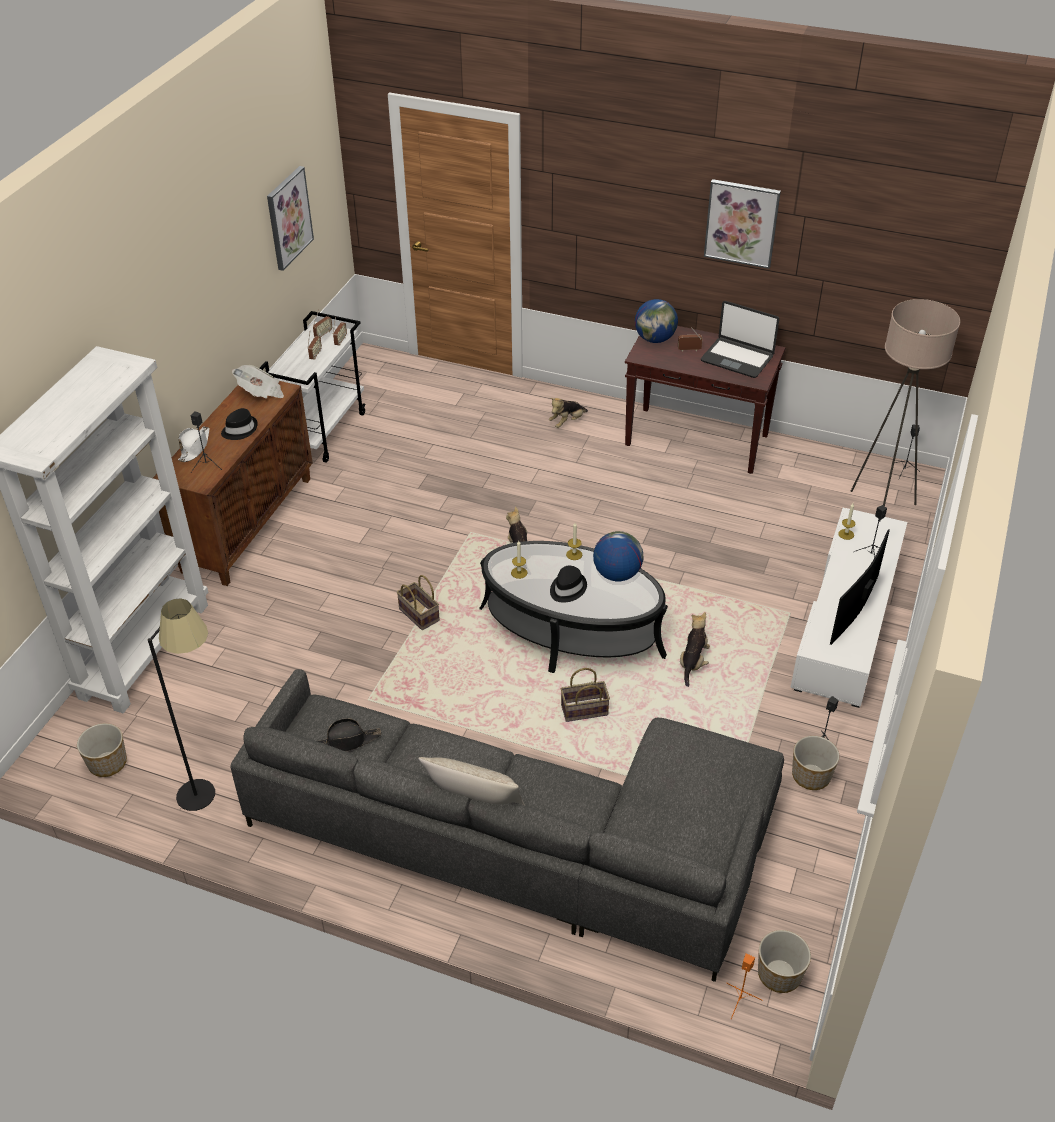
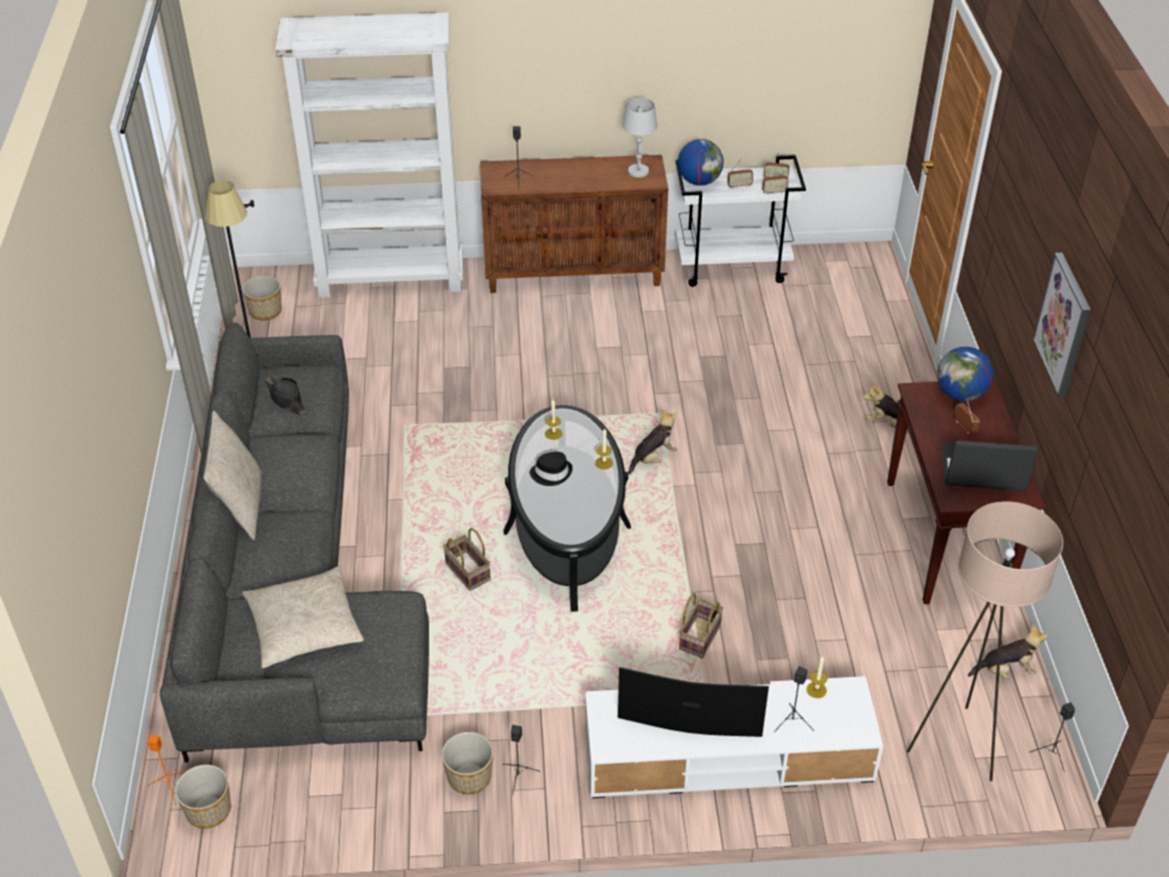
camera: 65 degrees right, 0 degrees up
white hat [178,426,210,462] -> none
black hat [221,408,258,440] -> none
newspaper [232,365,284,398] -> white table lamp [622,98,657,178]
picture [267,166,314,271] -> none
basket [397,575,440,630] -> basket moved to [679,593,723,658]
globe [593,531,643,581] -> globe moved to [678,139,723,186]
plush toy [680,612,710,687] -> plush toy moved to [968,624,1048,679]
laptop [701,301,779,378] -> laptop turned 90 degrees clockwise [942,441,1039,491]
none -> beige pillow [242,566,364,668]

